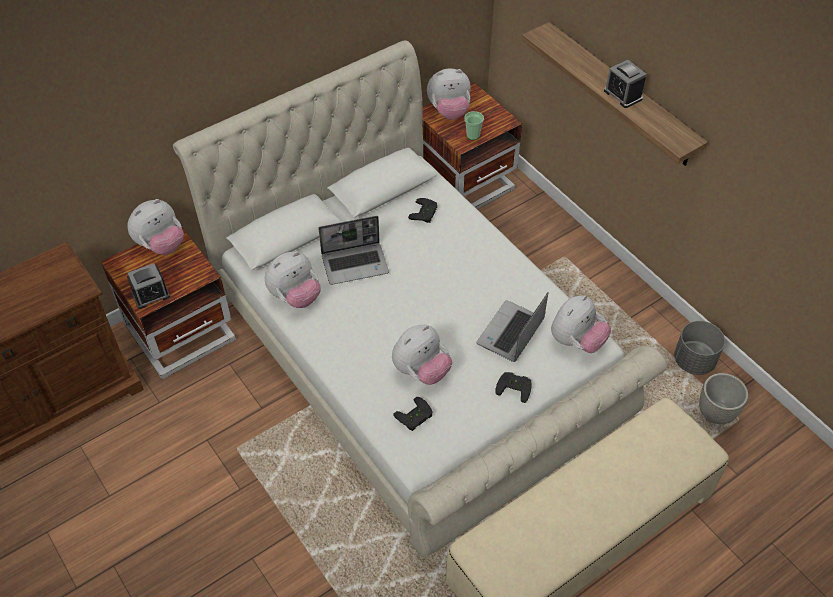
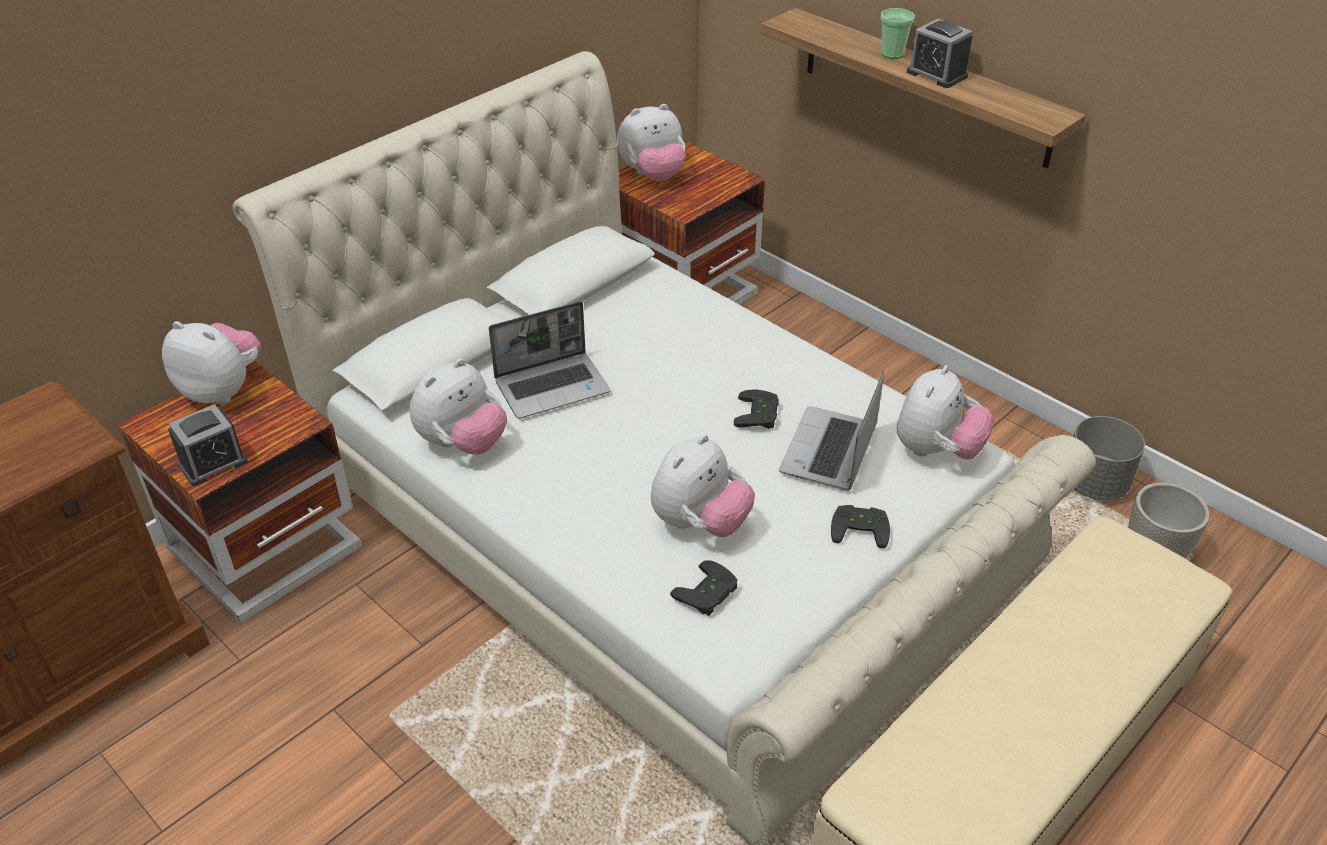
camera: 10 degrees left, 10 degrees down
plush toy [127,199,184,255] -> plush toy turned 105 degrees counterclockwise [162,321,261,405]
black game controller [408,198,437,223] -> black game controller moved to [734,390,779,429]
cup [464,111,484,140] -> cup moved to [880,8,915,59]

